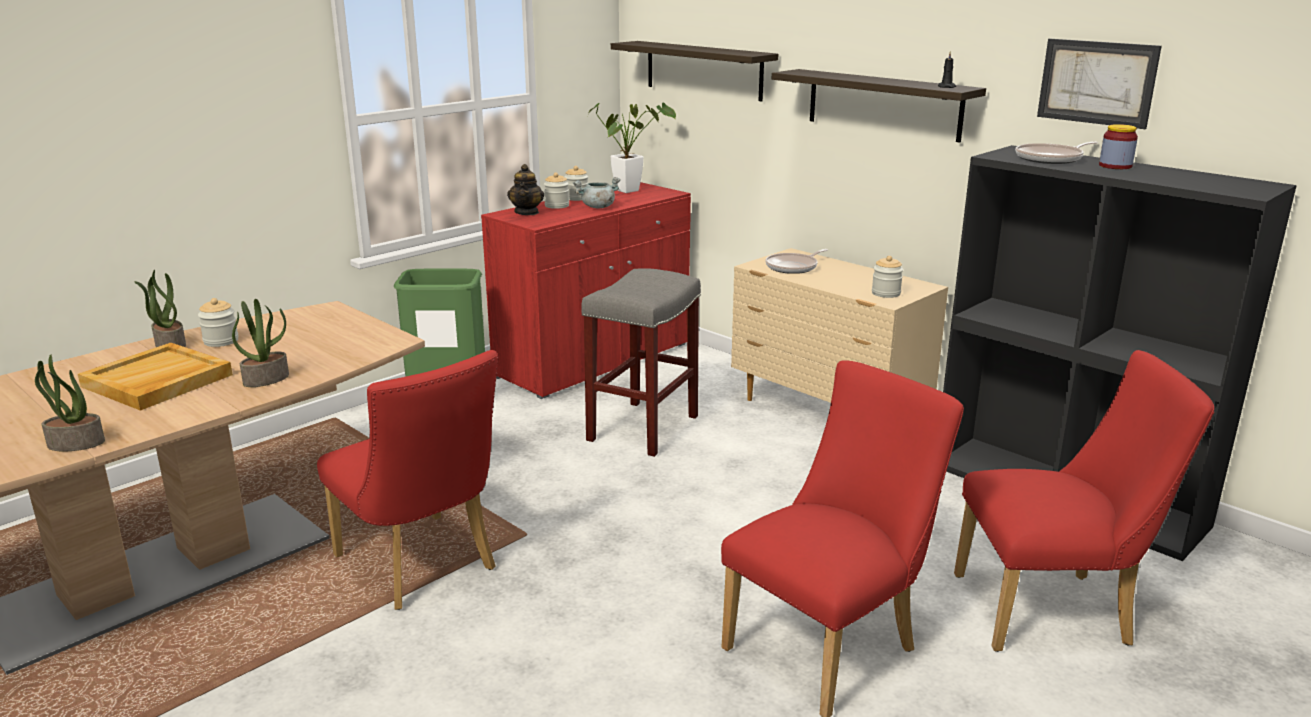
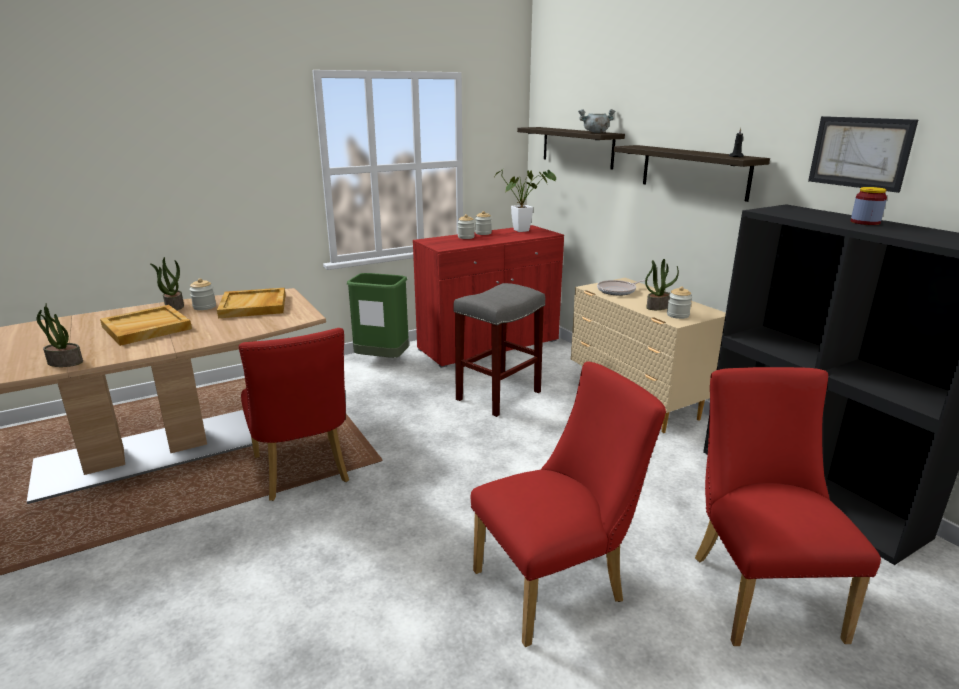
camera: 15 degrees right, 0 degrees up
potted plant [232,299,289,387] -> potted plant moved to [645,259,679,310]
teapot [507,164,544,215] -> none
grey cooking pot [573,177,621,208] -> grey cooking pot moved to [578,109,615,133]
red chair [954,350,1214,652] -> red chair turned 105 degrees counterclockwise [695,367,881,646]
frying pan [1015,142,1098,164] -> none
none -> beige tray [217,288,285,318]

